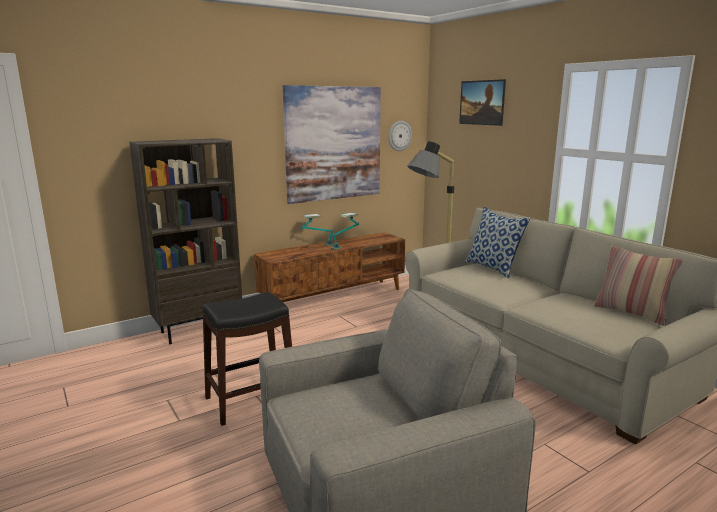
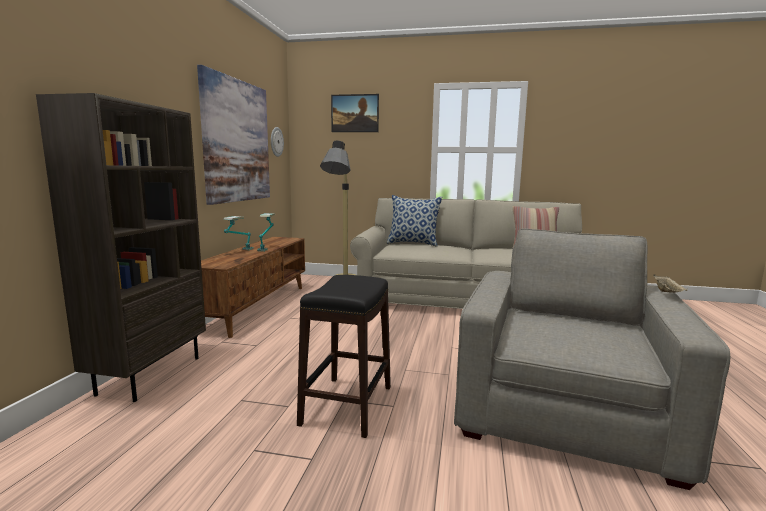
camera: 45 degrees left, 5 degrees down
none -> beige tray [653,274,687,293]

